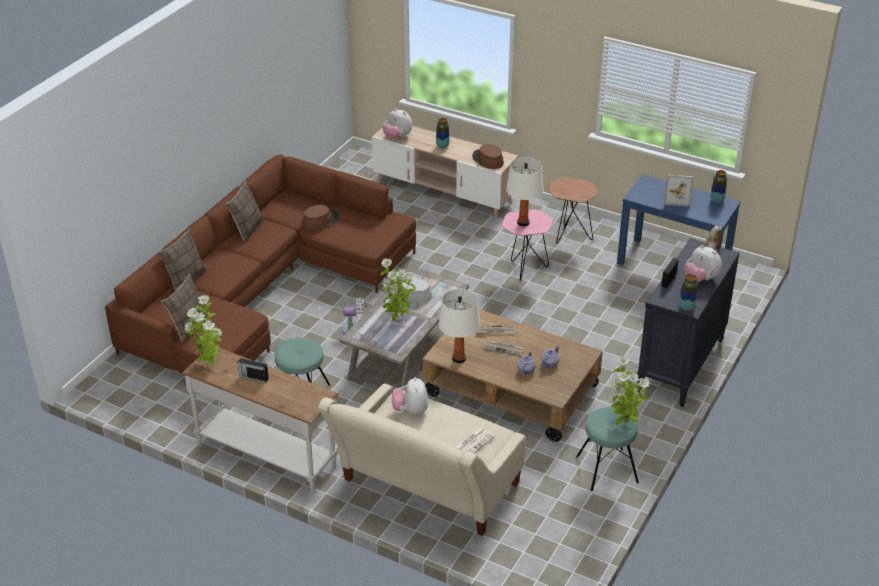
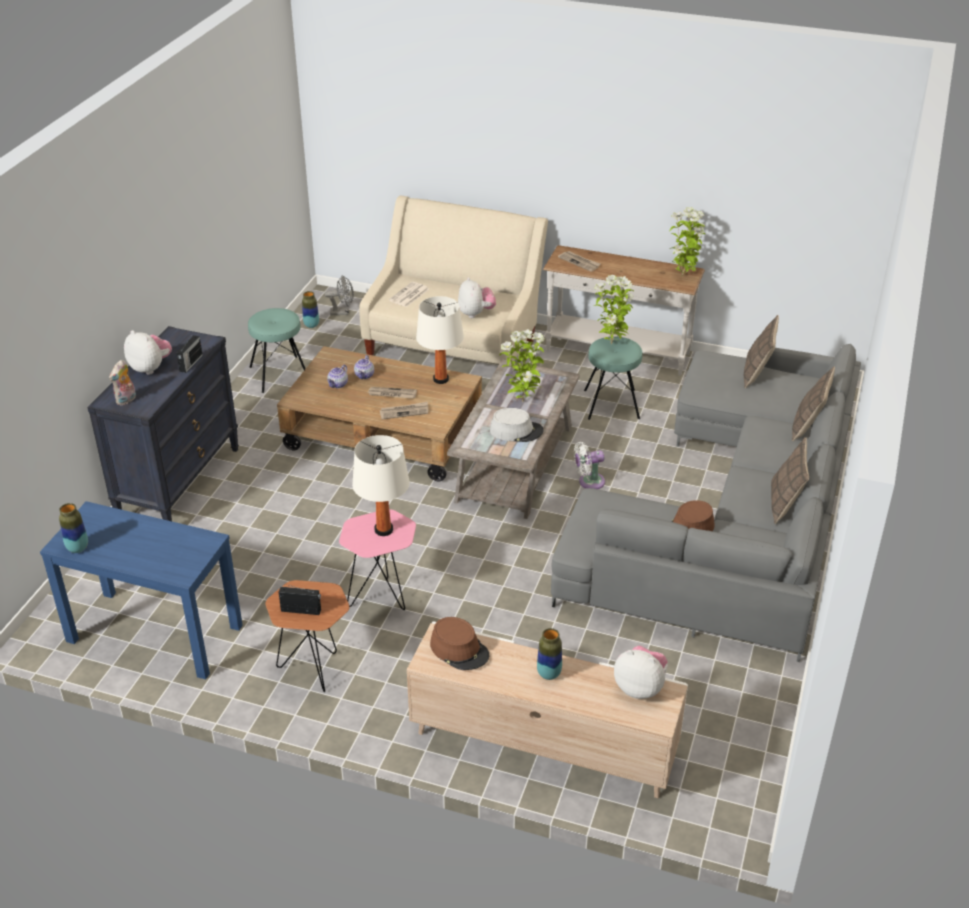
camera: 170 degrees right, 0 degrees up
brown sofa [105,154,416,374] -> grey sofa [551,344,861,662]
radio [237,358,269,383] -> radio moved to [279,584,321,615]
potted plant [611,356,650,425] -> potted plant moved to [594,275,634,345]
picture frame [664,175,694,207] -> none
vase [679,274,698,311] -> vase moved to [302,291,319,328]
none -> grey fan [325,275,354,315]
none -> newspaper [558,251,601,272]

